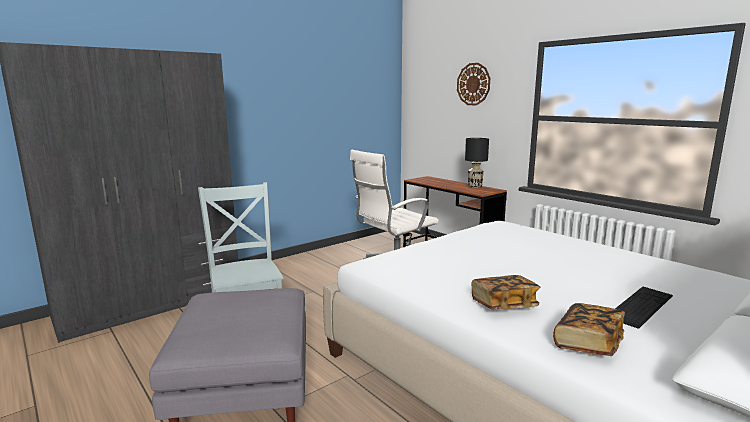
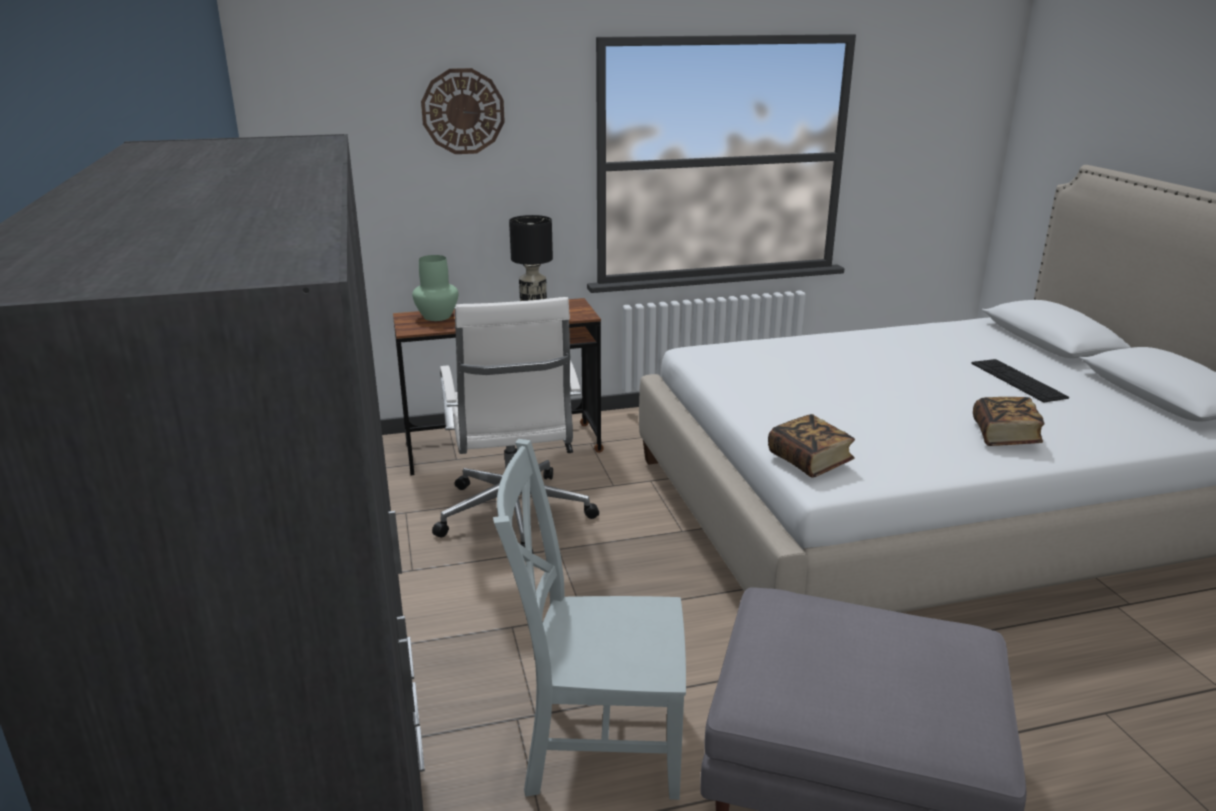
camera: 65 degrees left, 10 degrees up
book [553,303,625,356] -> book moved to [768,414,855,478]
none -> green vase [412,255,458,321]

